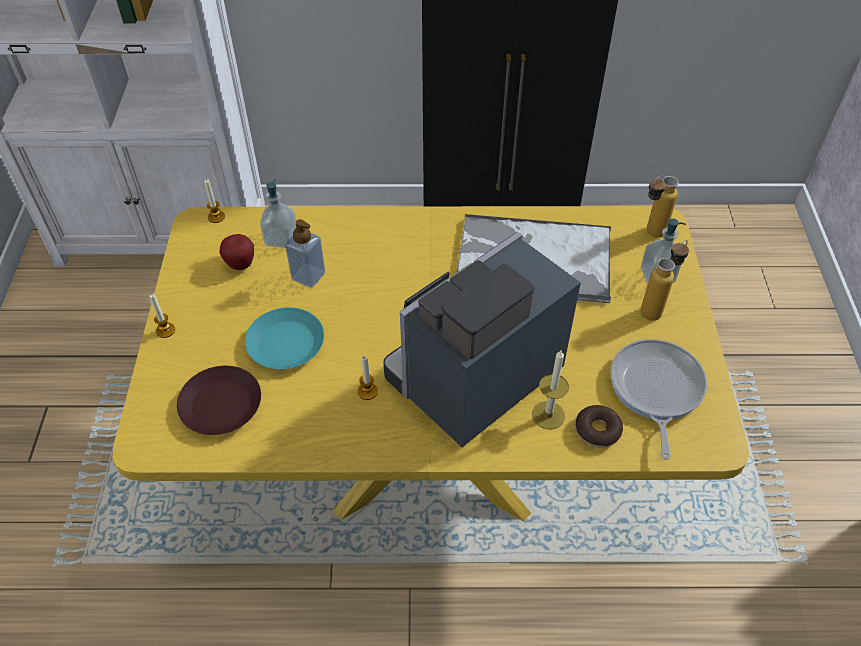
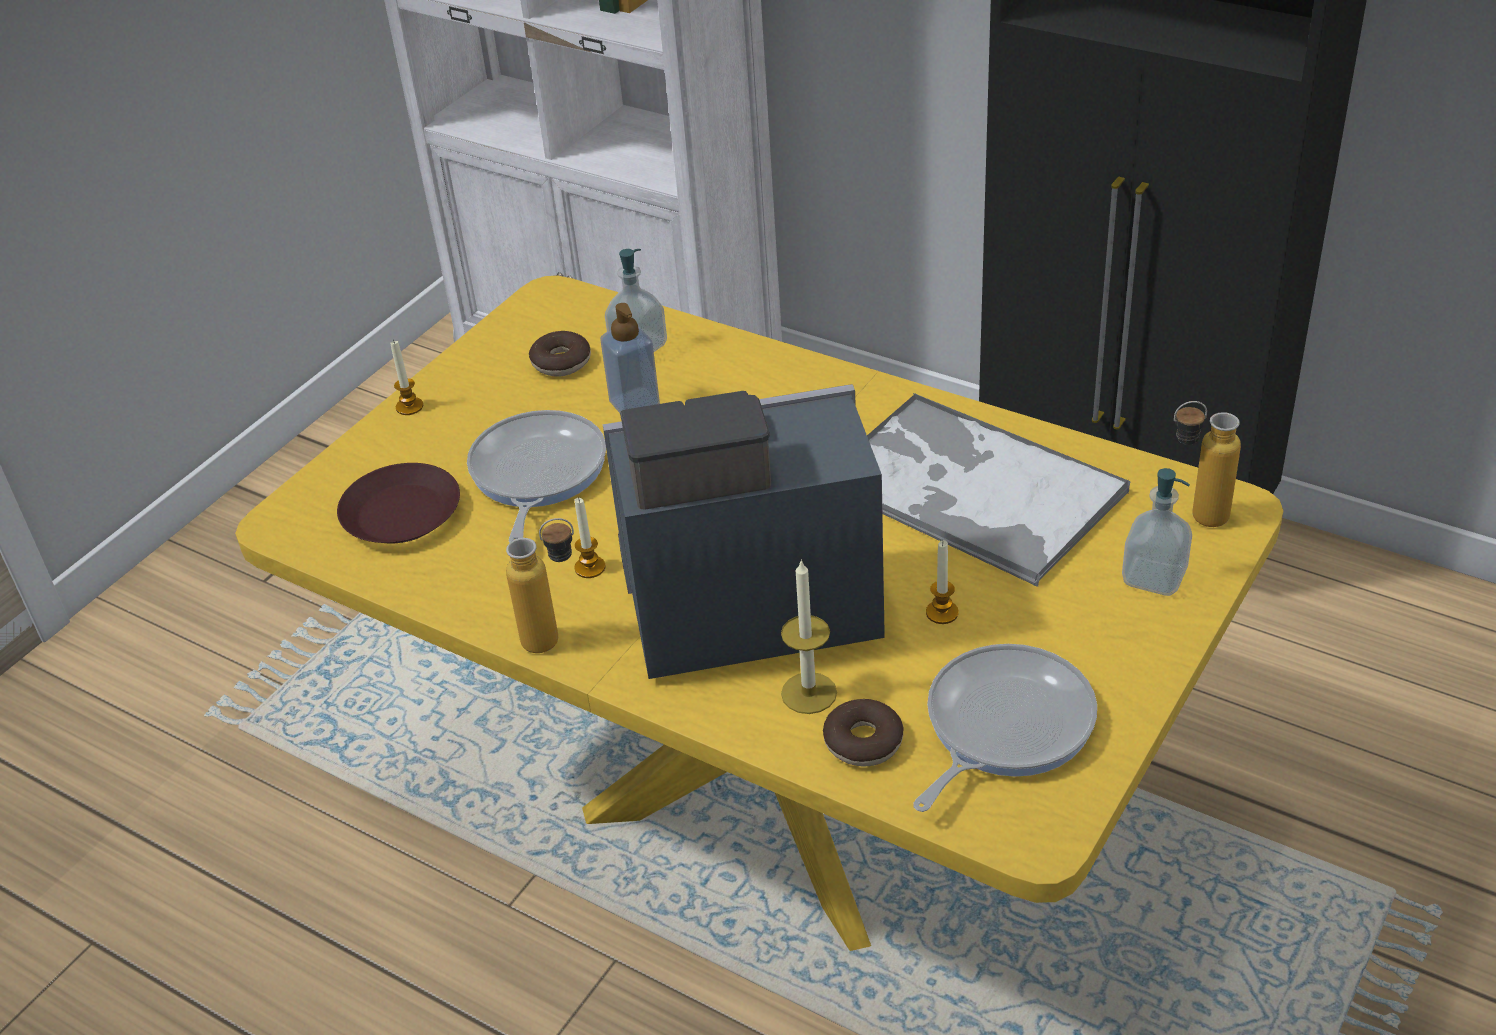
camera: 35 degrees right, 10 degrees down
candle [204,179,225,223] -> candle moved to [926,541,959,624]
apple [219,234,254,270] -> donut [529,331,591,377]
turquoise plate [245,307,324,369] -> frying pan [467,410,606,542]
bottle [640,240,689,321] -> bottle moved to [506,518,574,653]

